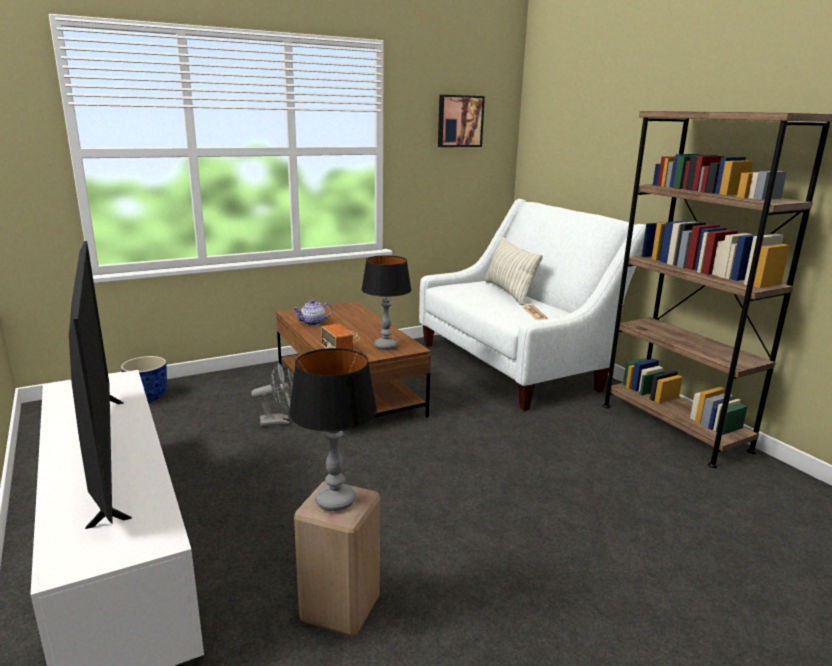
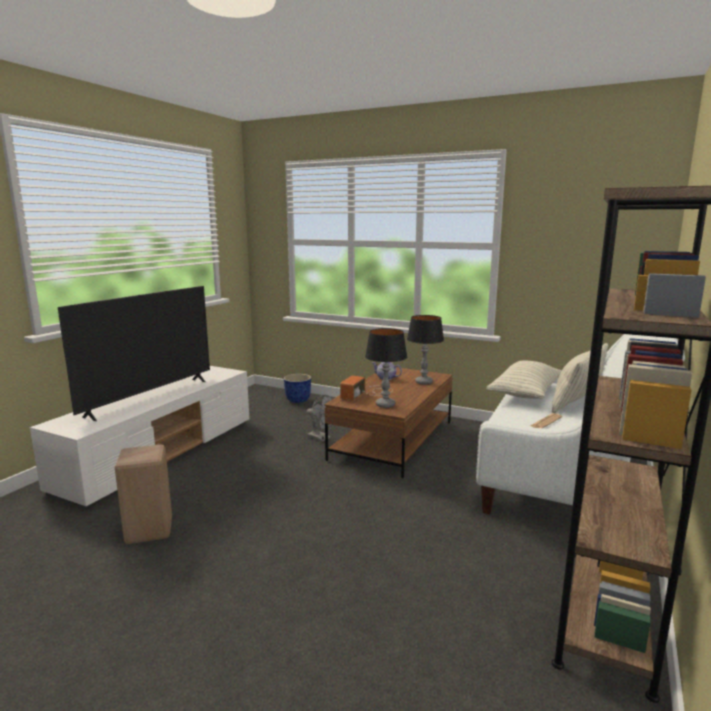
camera: 55 degrees right, 5 degrees down
table lamp [289,348,377,511] -> table lamp moved to [407,315,444,385]
picture [438,95,485,147] -> none
none -> pillow [486,361,562,399]

